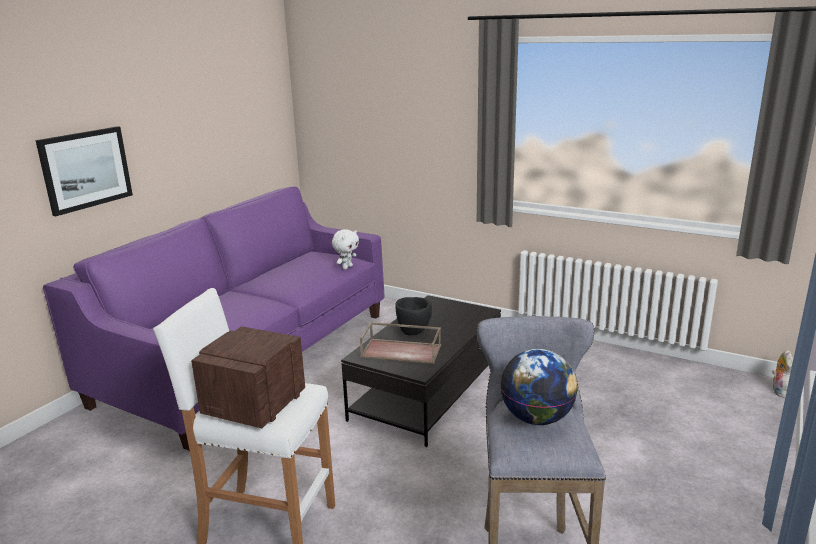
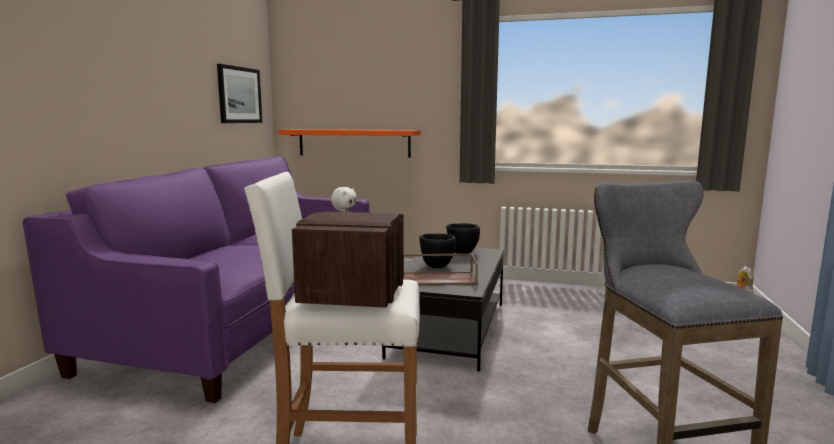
camera: 15 degrees left, 10 degrees down
picture [35,126,133,216] -> picture moved to [217,64,263,123]
globe [500,349,578,425] -> none
none -> orange shelf [279,129,420,158]
none -> black bowl [446,223,480,254]

